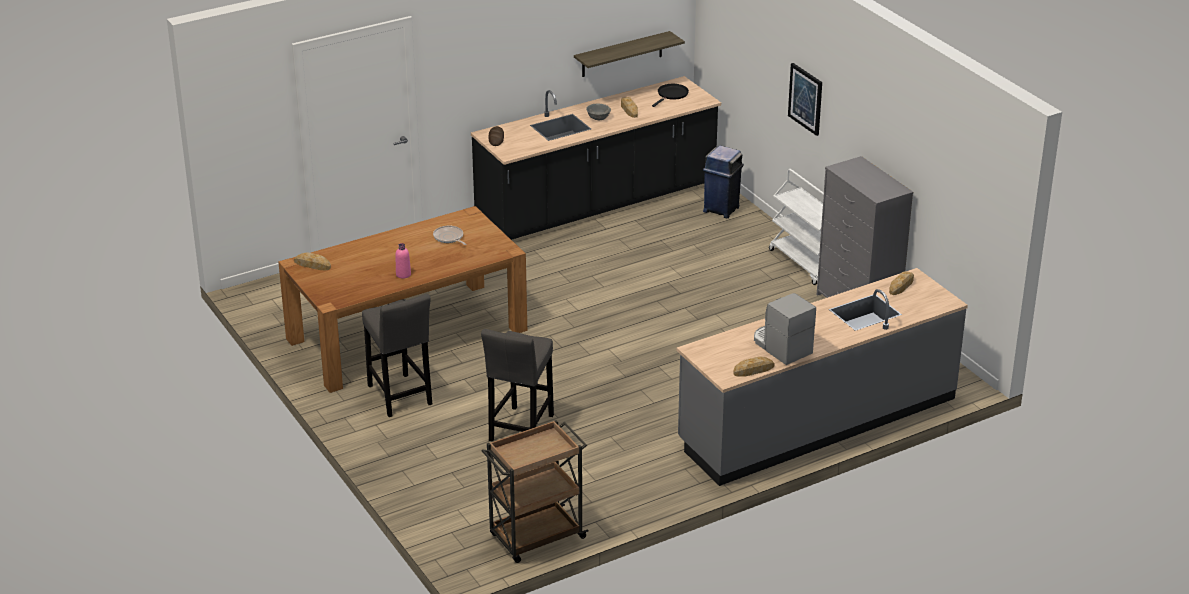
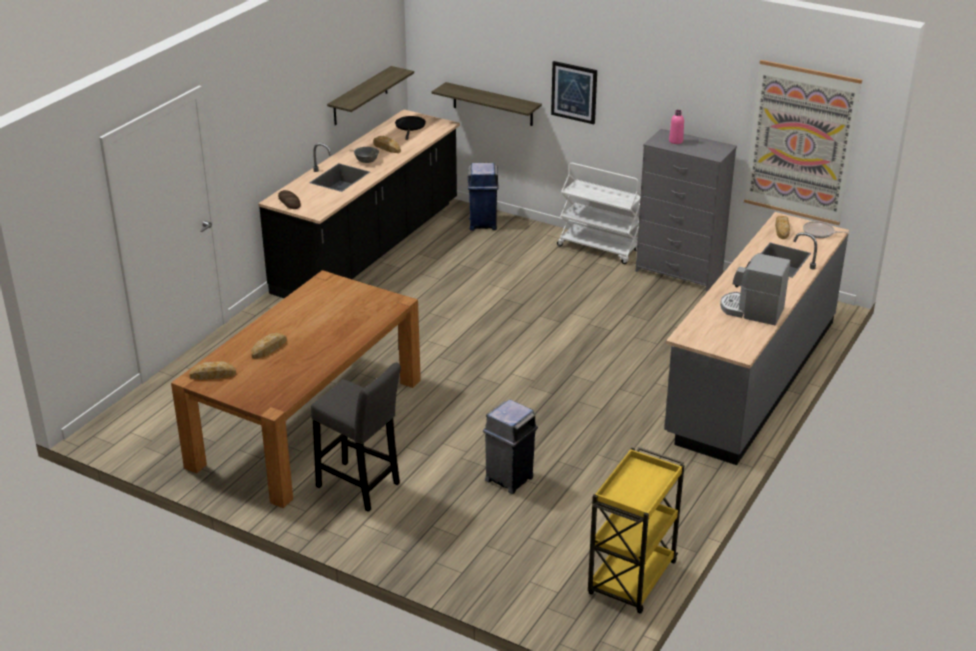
camera: 30 degrees left, 0 degrees up
pink bottle [395,243,411,279] -> pink bottle moved to [669,110,684,144]
frying pan [433,226,466,245] -> frying pan moved to [803,221,850,238]
grey stool [481,329,554,442] -> grey trash can [483,400,538,494]
brown cart [482,420,589,563] -> yellow cart [588,447,684,614]
bread [733,356,775,377] -> bread moved to [251,333,287,359]
none -> shelf [432,82,542,126]
none -> picture [744,60,862,225]

